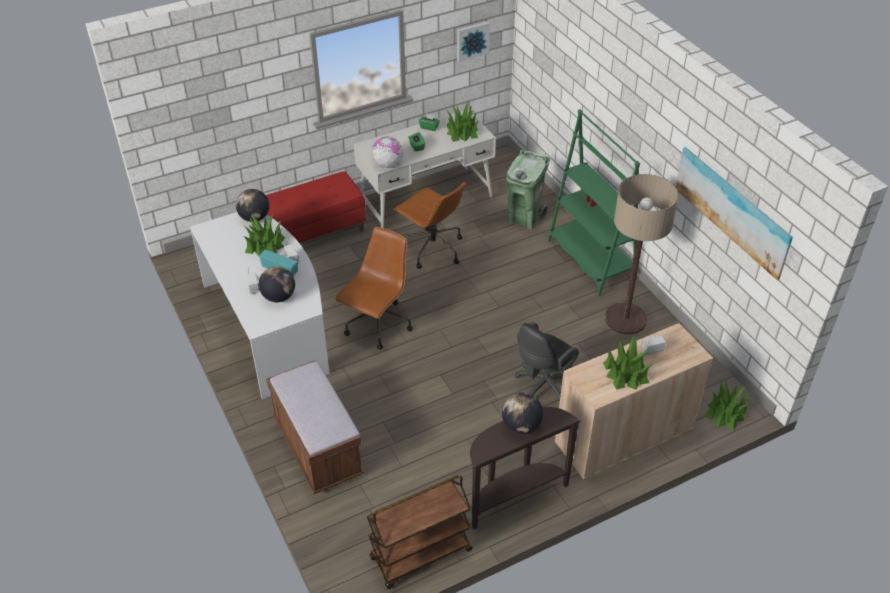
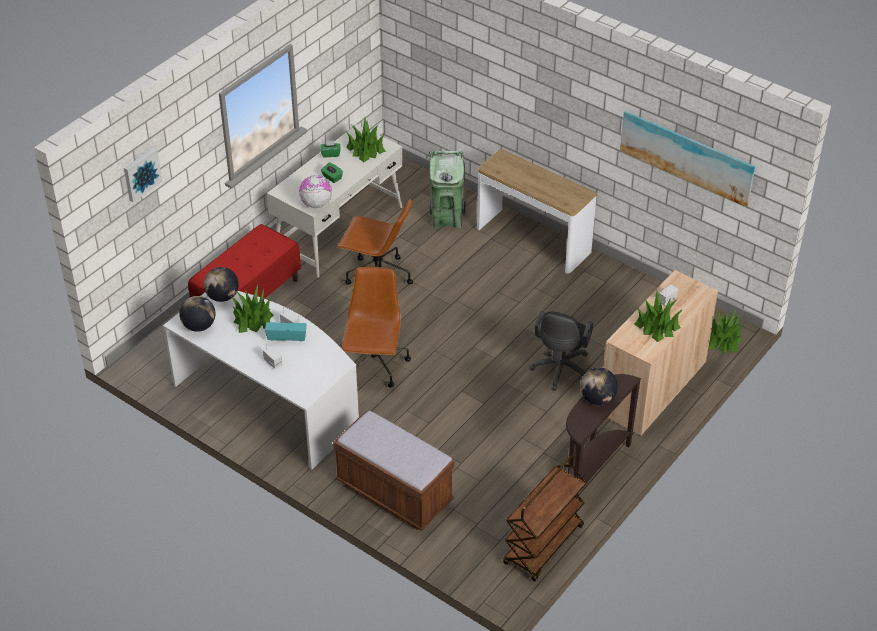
camera: 25 degrees left, 0 degrees up
globe [259,266,295,302] -> globe moved to [179,296,215,332]
picture [457,21,490,62] -> picture moved to [124,147,162,202]
green bookcase [547,109,640,296] -> console table [477,148,597,274]
floor lamp [605,174,679,334] -> none

